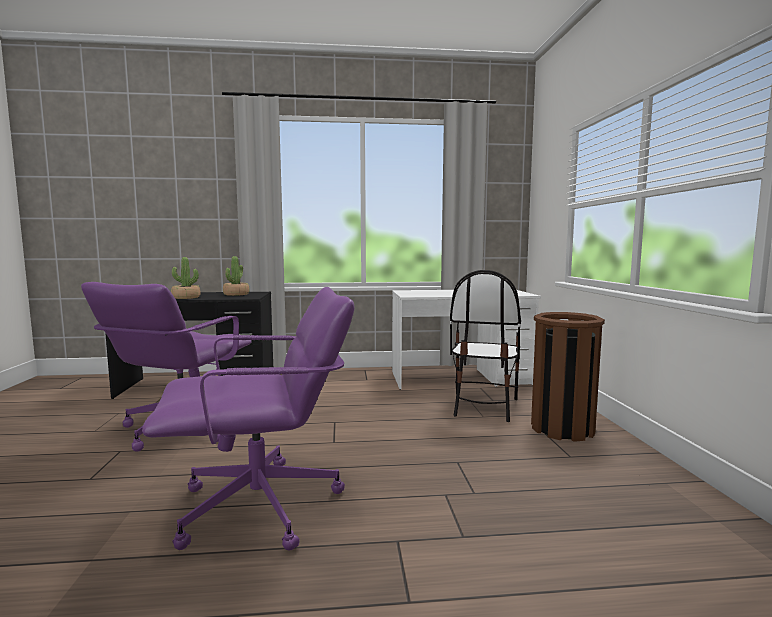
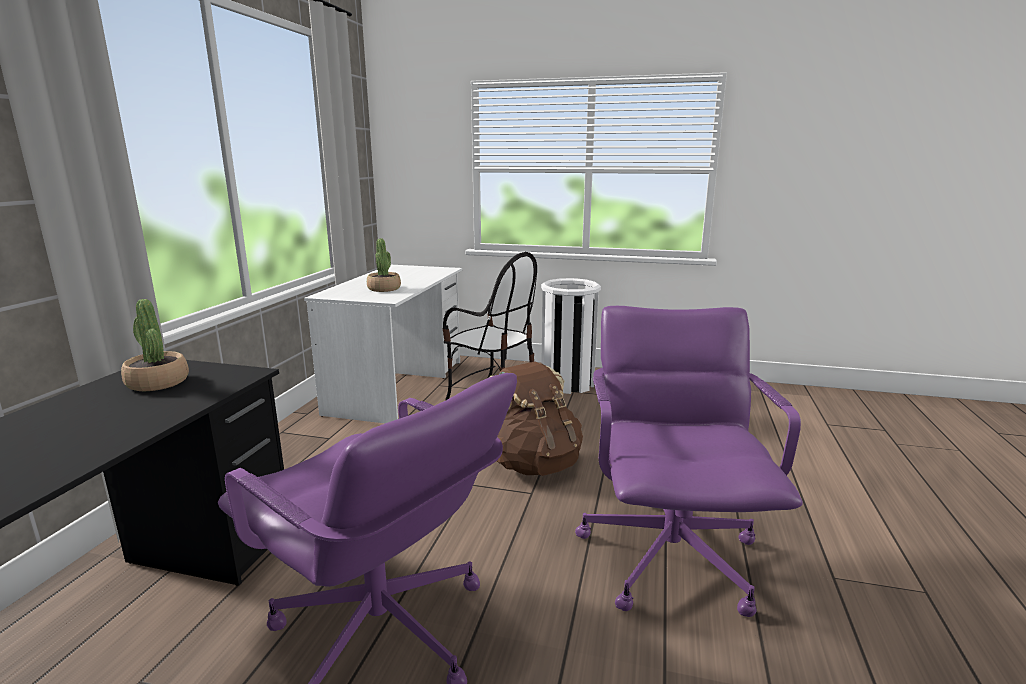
camera: 70 degrees left, 10 degrees up
potted plant [171,257,201,299] -> potted plant moved to [367,238,401,292]
brown trash can [531,312,605,442] -> white trash can [541,278,601,394]
none -> brown backpack [489,362,583,476]

